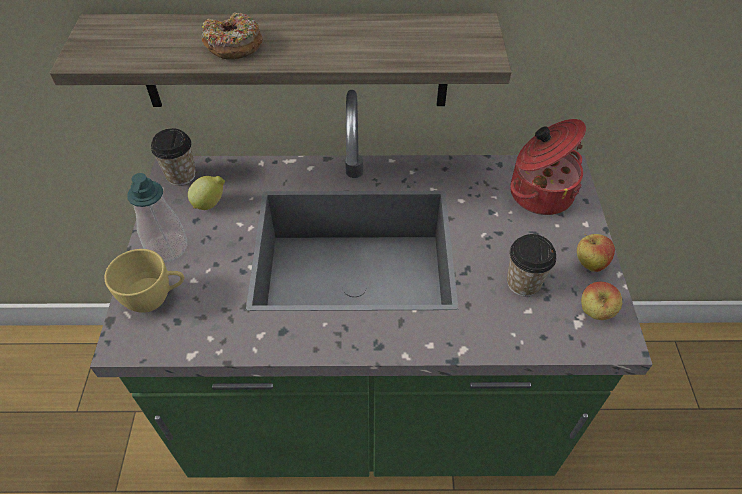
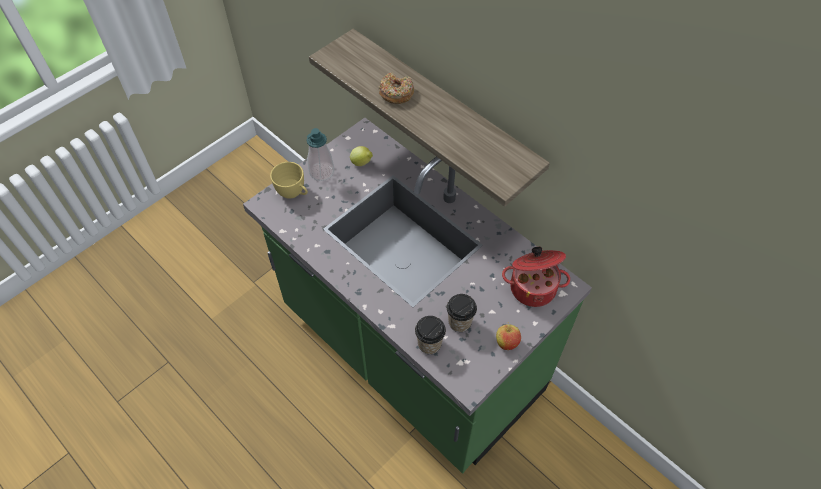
camera: 45 degrees right, 5 degrees up
cup [151,128,196,186] -> cup moved to [415,316,446,354]
apple [581,282,622,320] -> none

